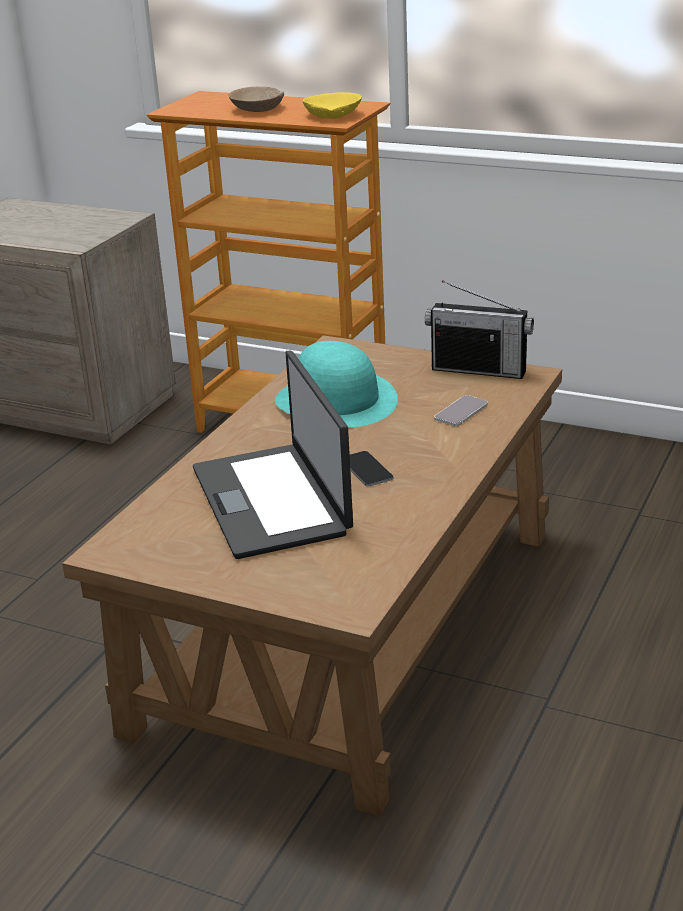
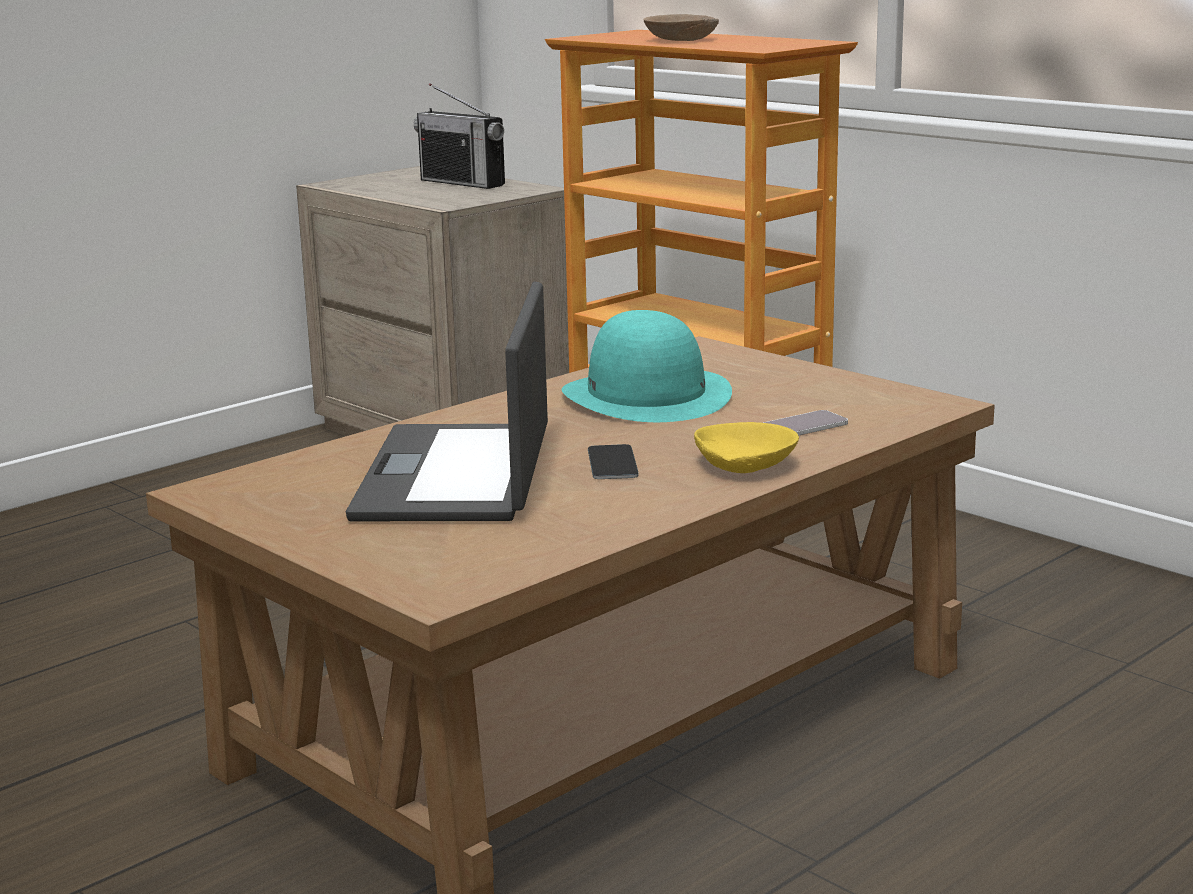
camera: 20 degrees right, 10 degrees down
yellow bowl [303,92,362,119] -> yellow bowl moved to [694,422,799,473]
radio [425,280,534,379] -> radio moved to [414,83,505,189]

